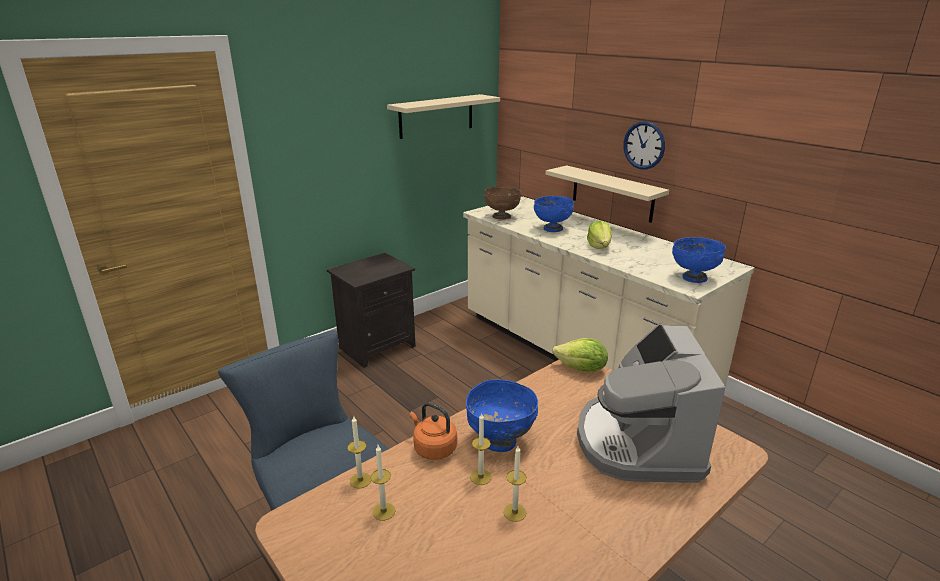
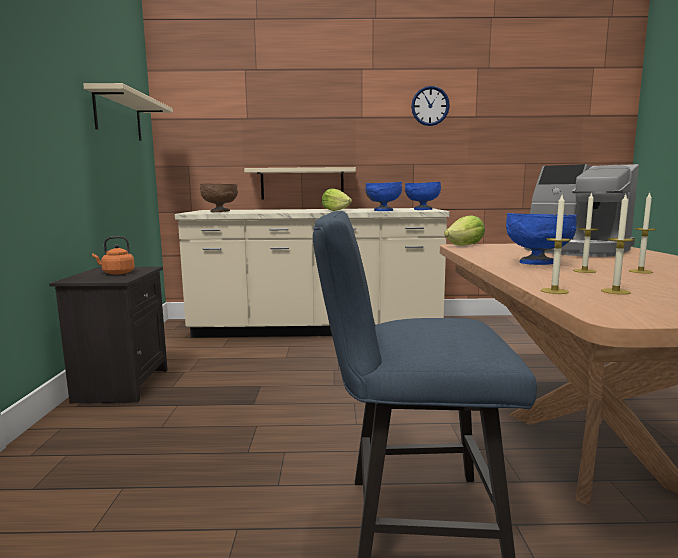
camera: 50 degrees left, 15 degrees down
orange kettle [410,402,457,460] -> orange kettle moved to [92,236,135,275]
blue bowl [534,196,574,232] -> blue bowl moved to [365,182,402,211]
wall clock [623,121,665,169] -> wall clock moved to [411,86,450,126]

